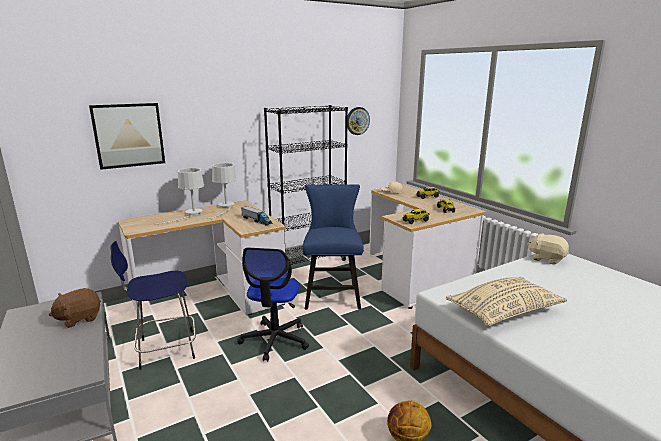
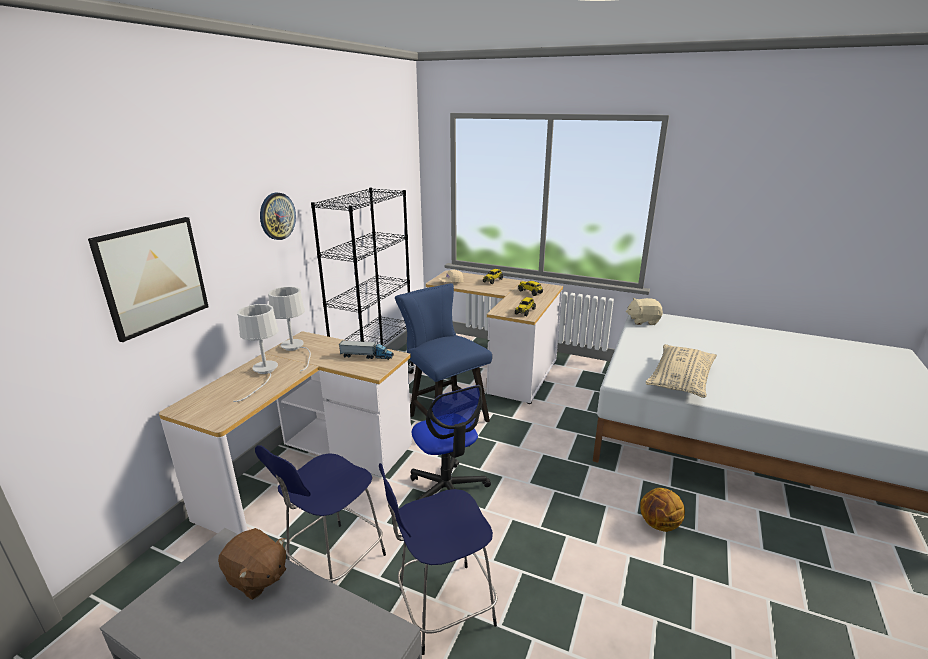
camera: 35 degrees left, 5 degrees up
brown plush toy [49,288,101,328] -> brown plush toy turned 75 degrees counterclockwise [218,528,286,600]
wall clock [347,107,370,135] -> wall clock moved to [260,193,296,240]
none -> blue stool [379,463,497,655]

